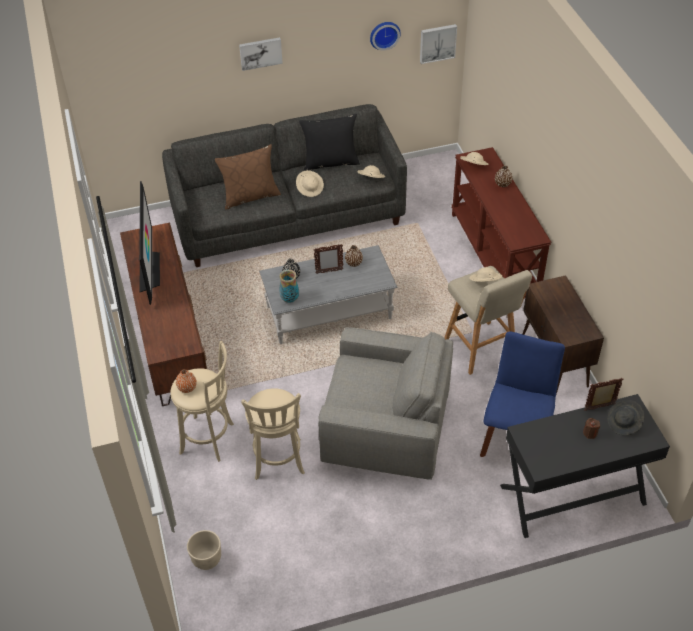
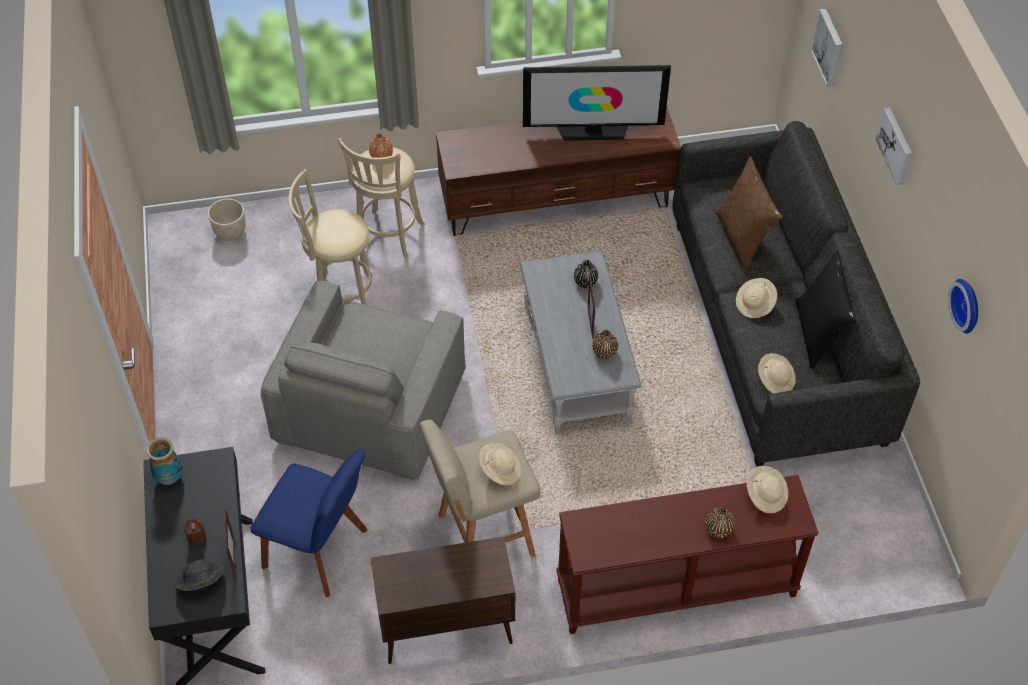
camera: 95 degrees right, 5 degrees up
vase [279,270,299,303] -> vase moved to [146,438,183,485]
picture [420,24,457,64] -> picture moved to [811,9,843,86]

